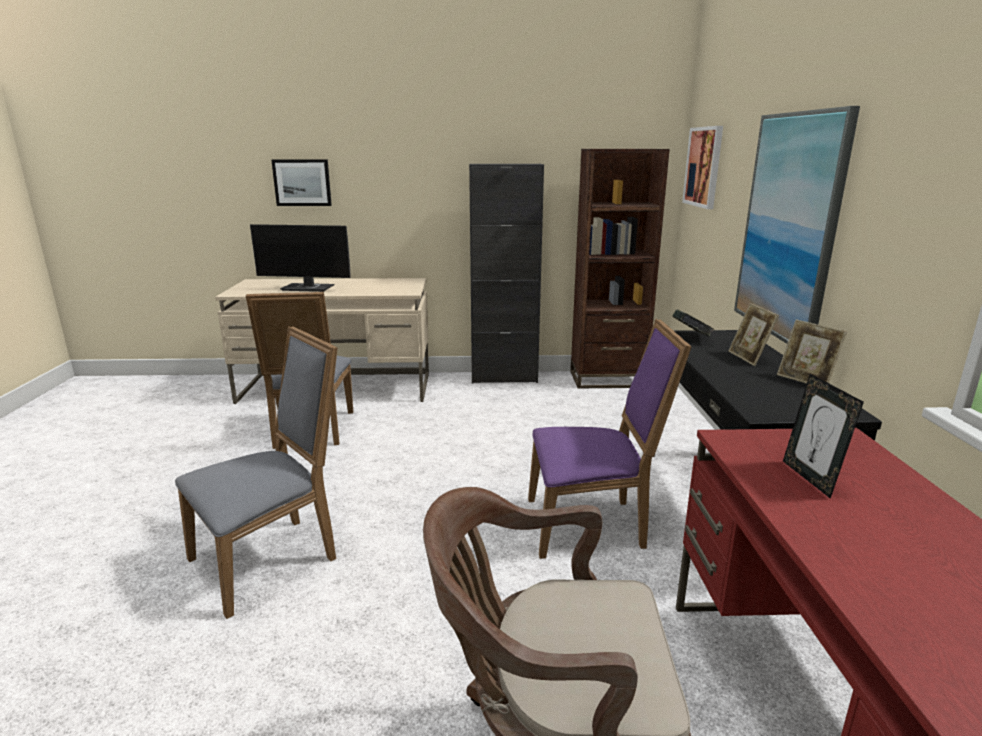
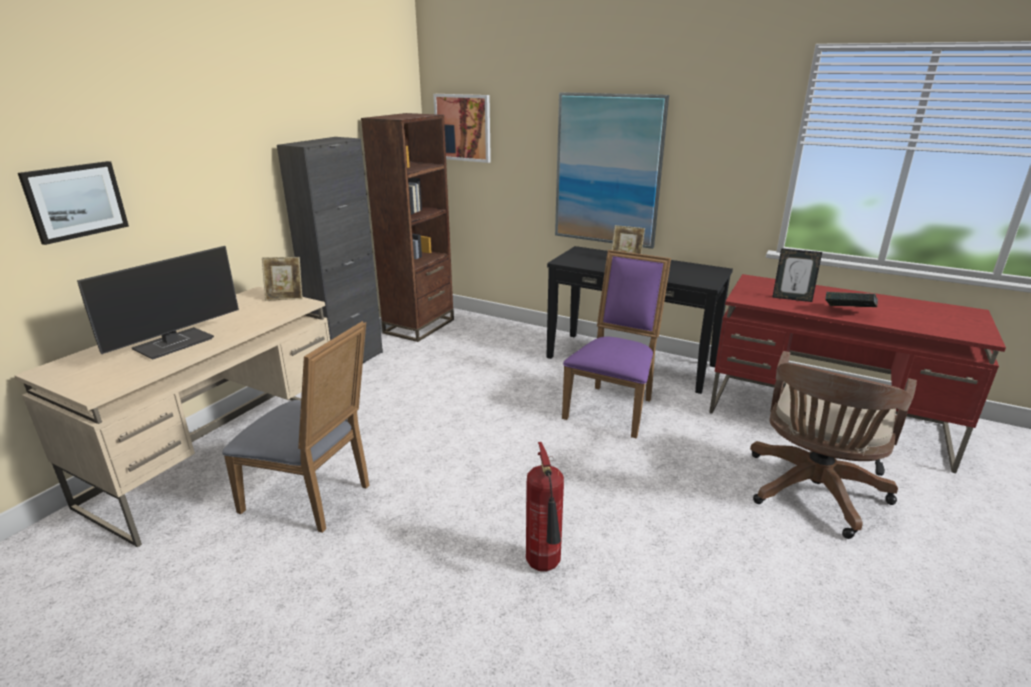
camera: 60 degrees left, 5 degrees up
grey chair [175,326,337,619] -> fire extinguisher [526,442,564,571]
book [672,309,714,336] -> book moved to [825,292,878,307]
picture frame [777,319,847,384] -> picture frame moved to [262,257,303,301]

